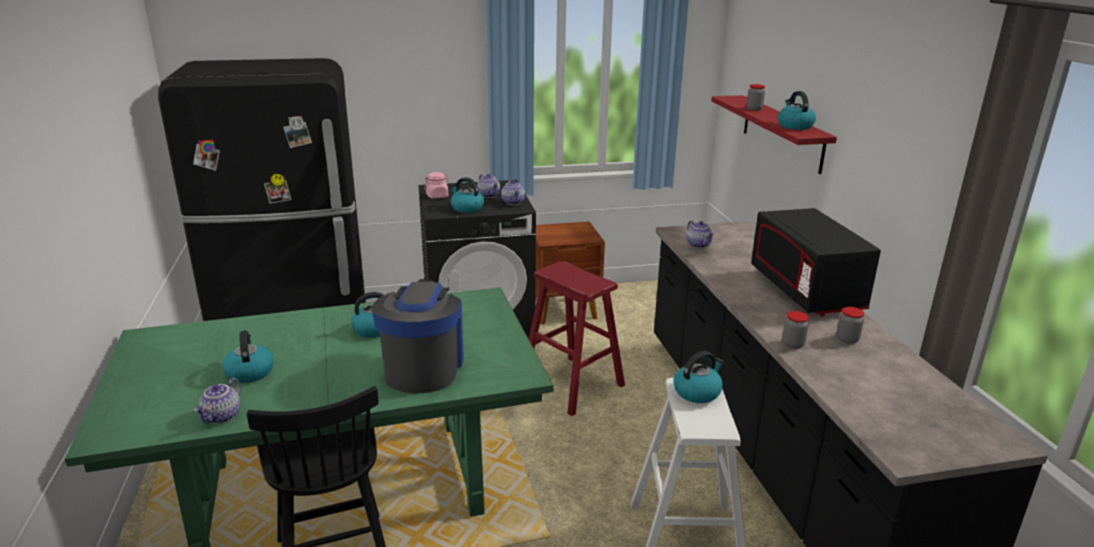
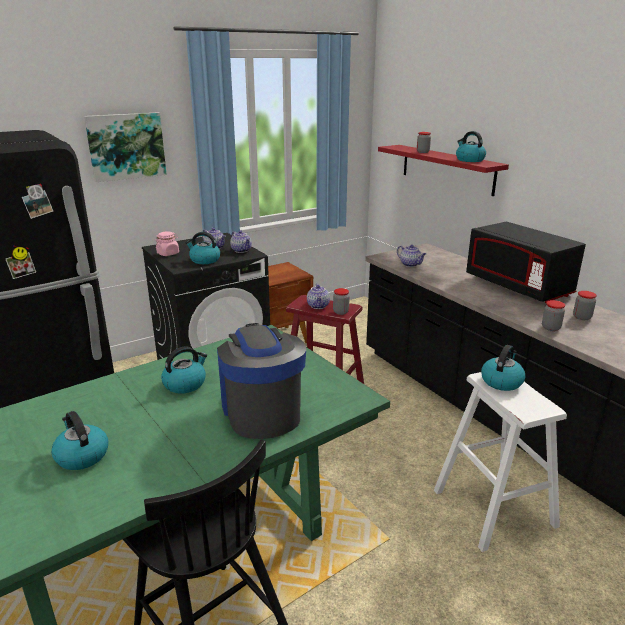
camera: 20 degrees left, 0 degrees up
teapot [194,378,241,424] -> teapot moved to [307,284,330,309]
none -> picture [84,112,167,182]
none -> jar [333,288,350,315]

